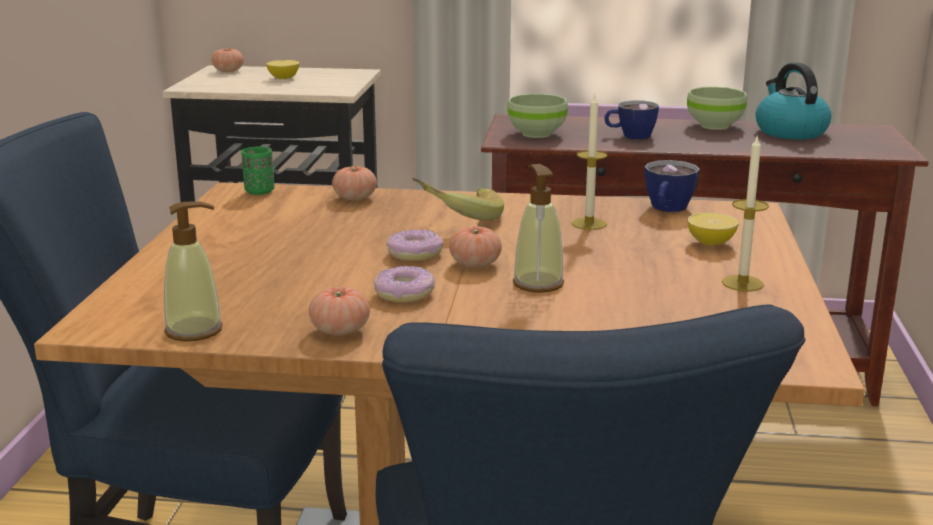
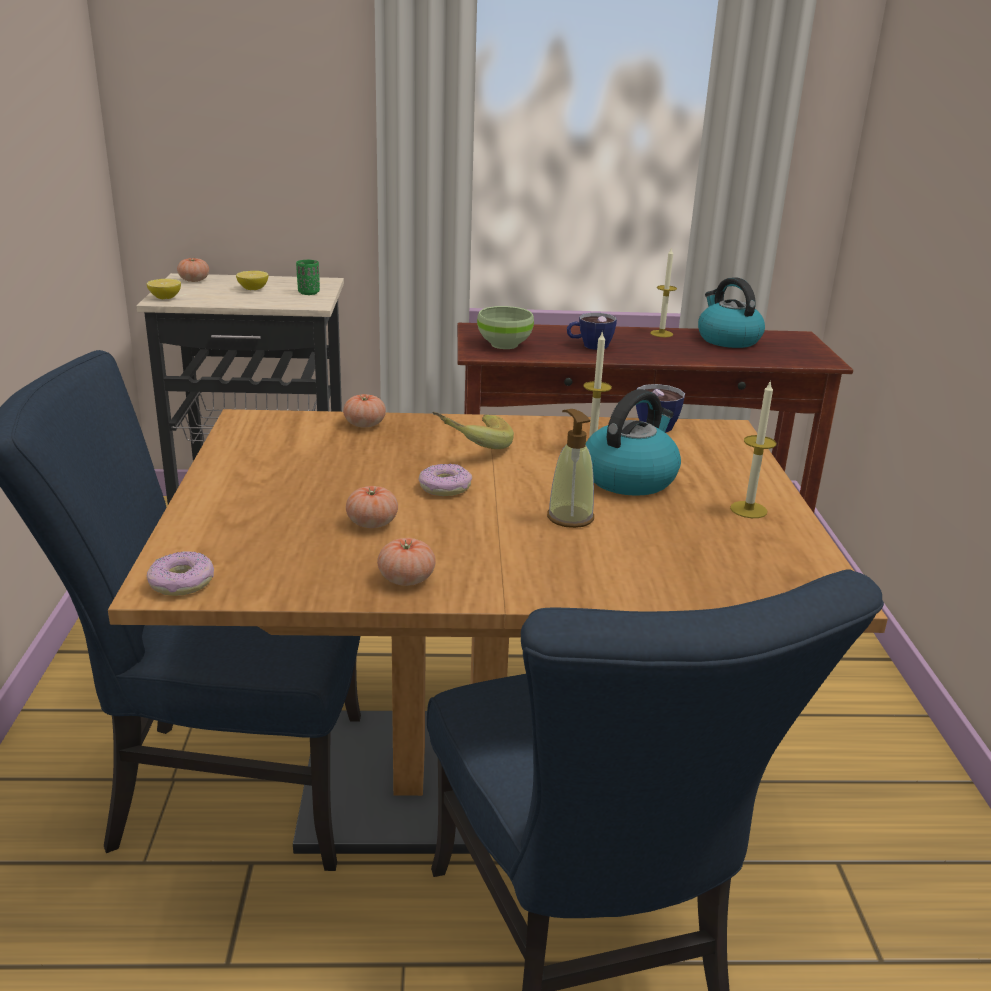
camera: 10 degrees left, 5 degrees up
soap dispenser [164,201,223,342] -> none
green cup [241,146,275,195] -> green cup moved to [296,260,320,295]
donut [374,266,435,303] -> donut moved to [147,551,214,596]
tomato [449,226,502,268] -> tomato moved to [346,486,398,528]
green bowl [687,87,747,130] -> candle [650,247,677,337]
lemon [688,213,739,246] -> lemon moved to [147,279,181,299]
none -> kettle [586,389,681,496]

